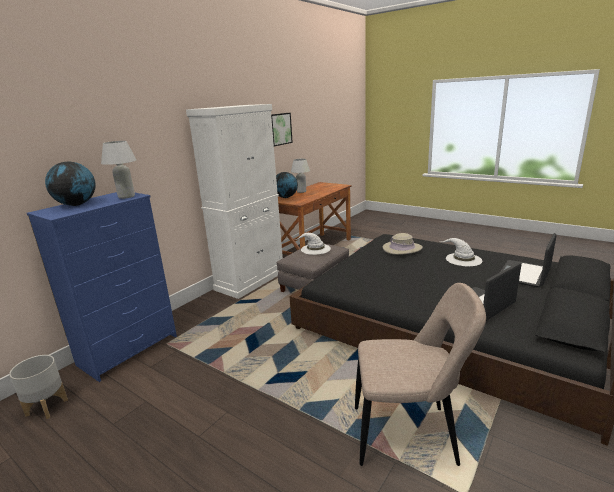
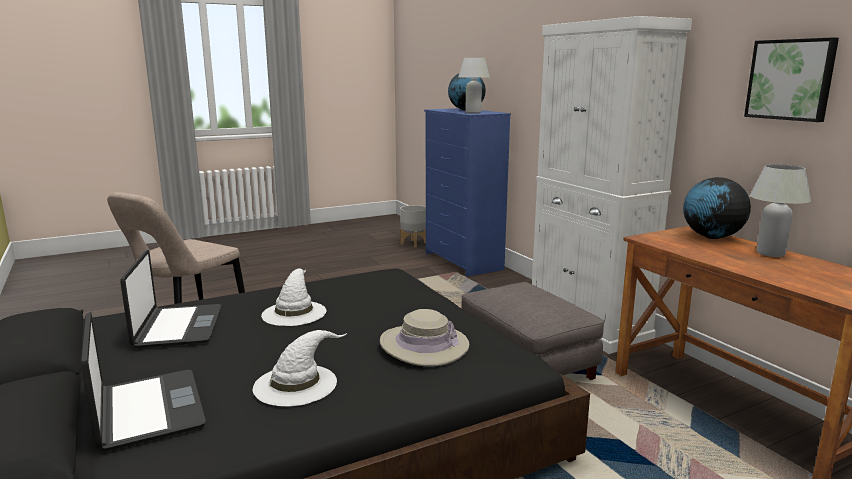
camera: 115 degrees right, 5 degrees down
white hat [295,233,331,255] -> white hat moved to [261,268,327,326]

